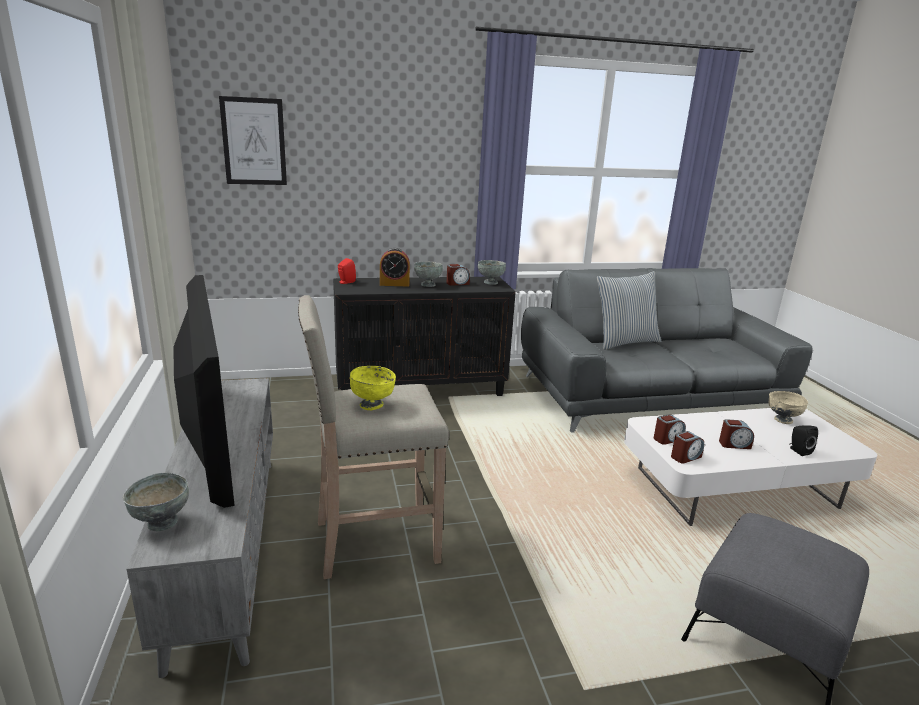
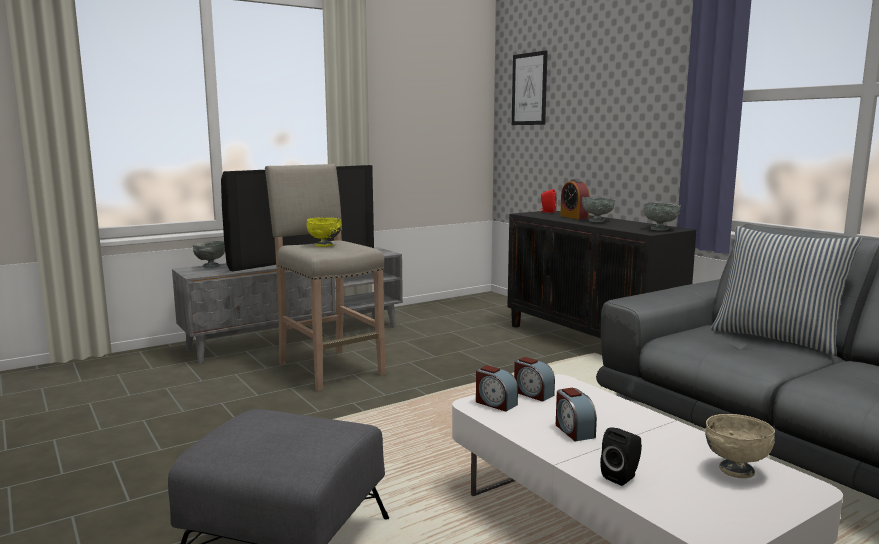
camera: 70 degrees right, 10 degrees down
alarm clock [447,264,470,286] -> none

